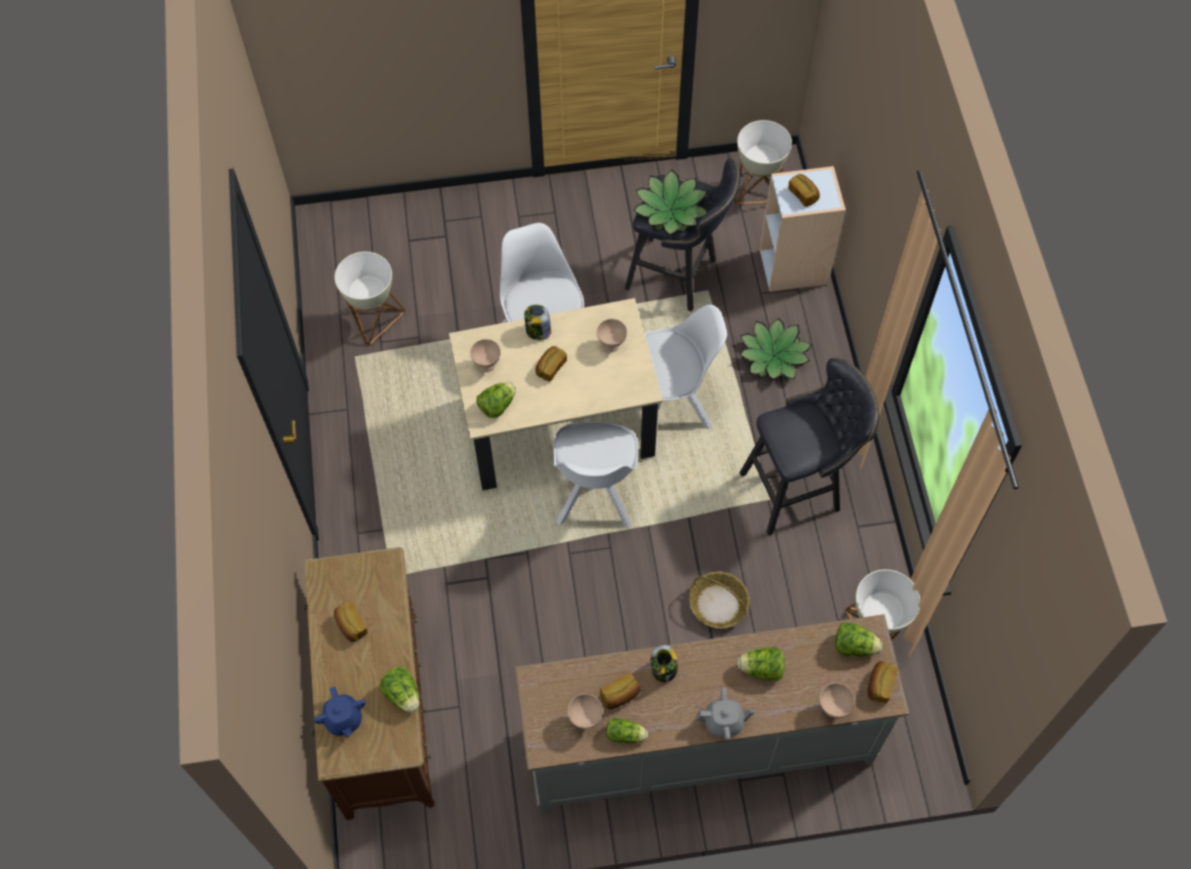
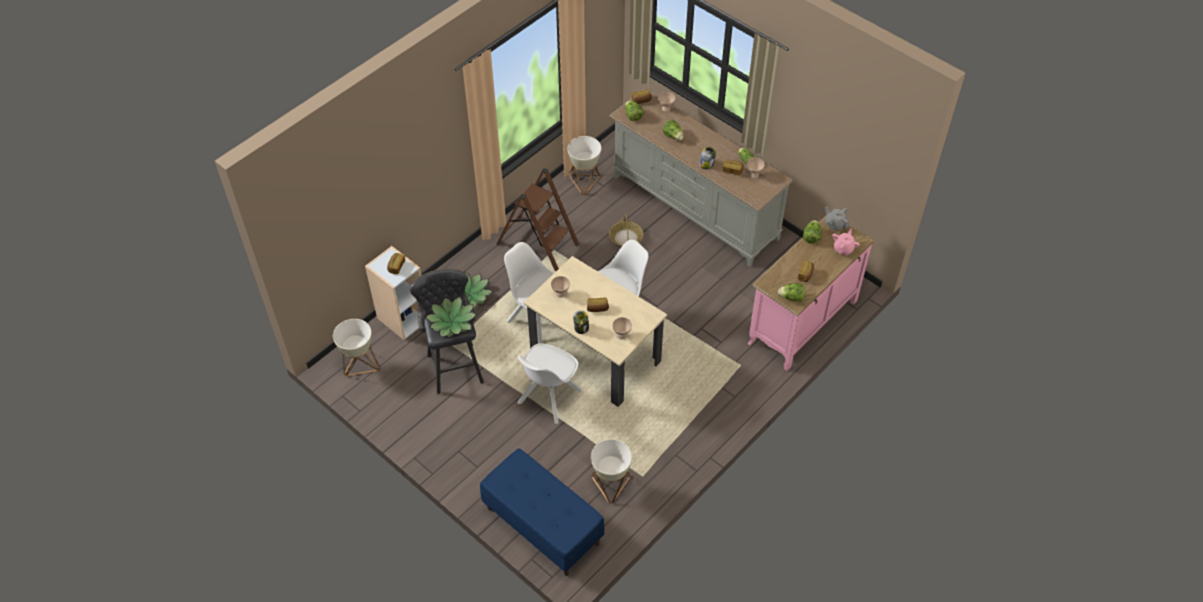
camera: 130 degrees left, 10 degrees down
brown dresser [304,547,435,820] -> pink dresser [748,216,874,371]
blue teapot [314,687,366,737] -> pink teapot [832,228,860,256]
lettuce [476,382,516,418] -> lettuce moved to [778,283,805,302]
grey teapot [697,687,755,740] -> grey teapot moved to [825,206,849,231]
black stool [739,357,879,536] -> brown step ladder [496,168,579,271]
none -> blue bench [480,448,604,576]

